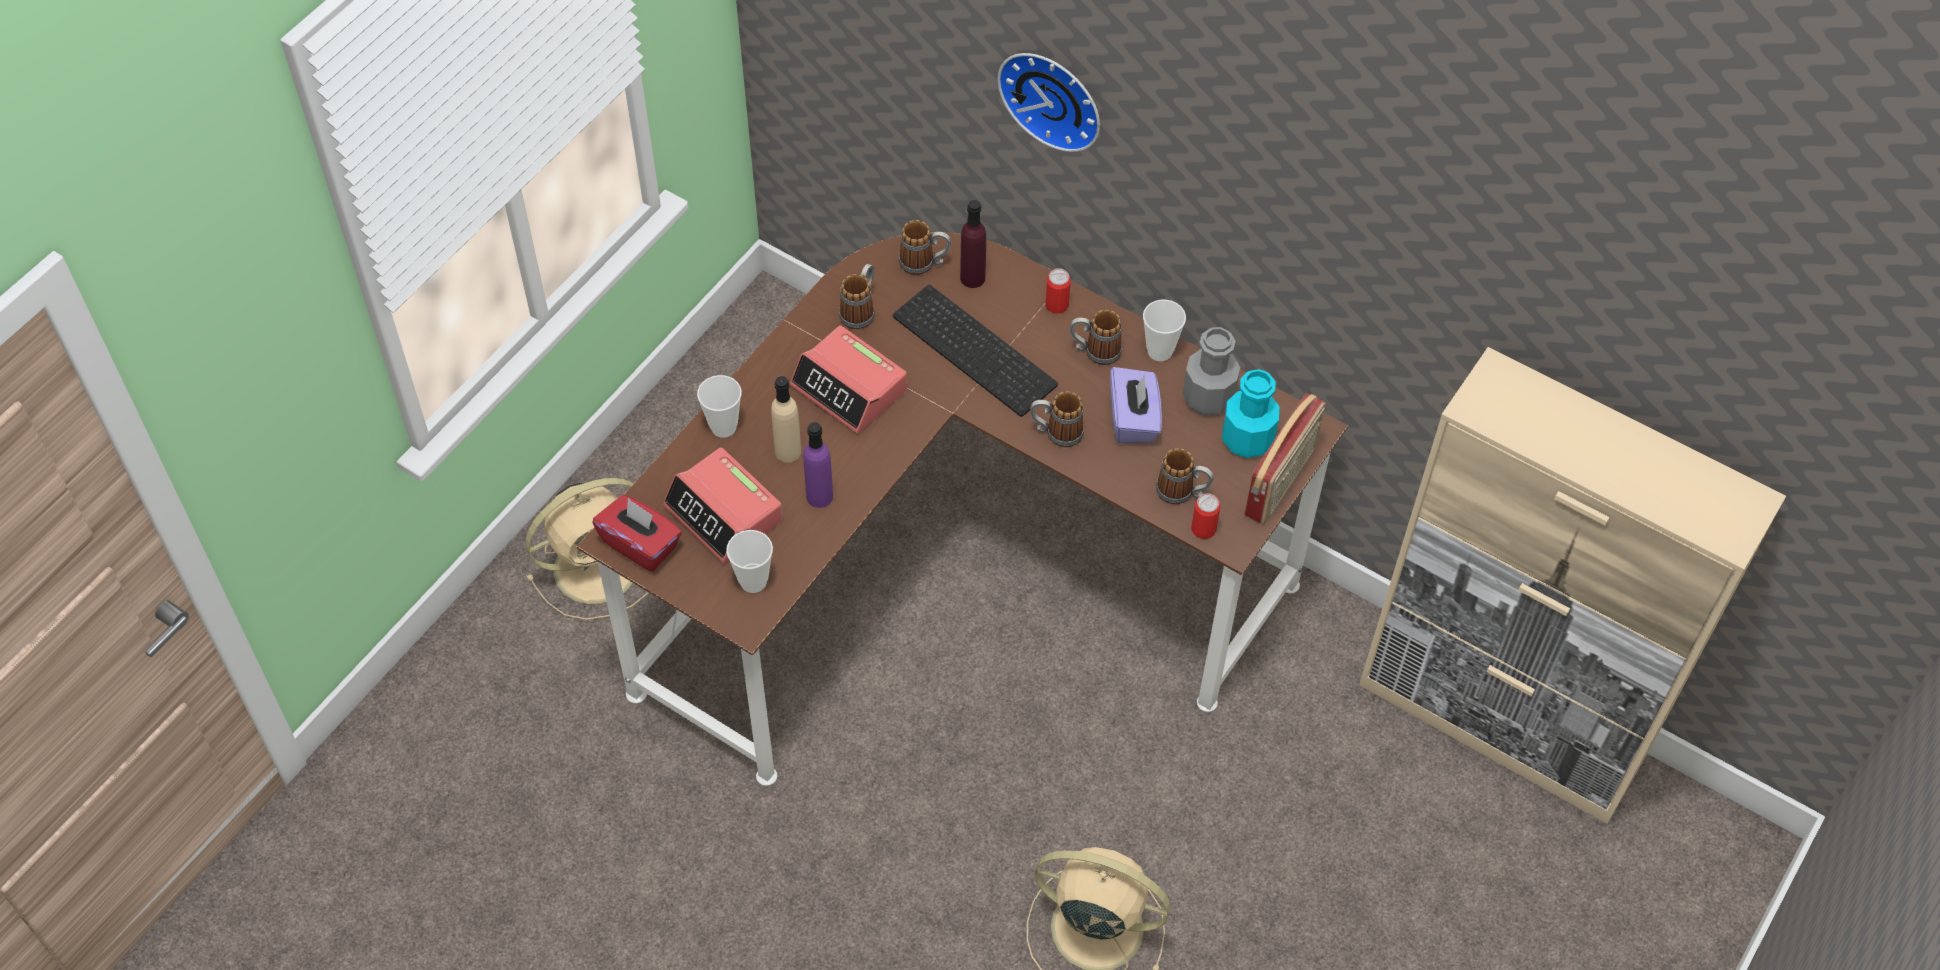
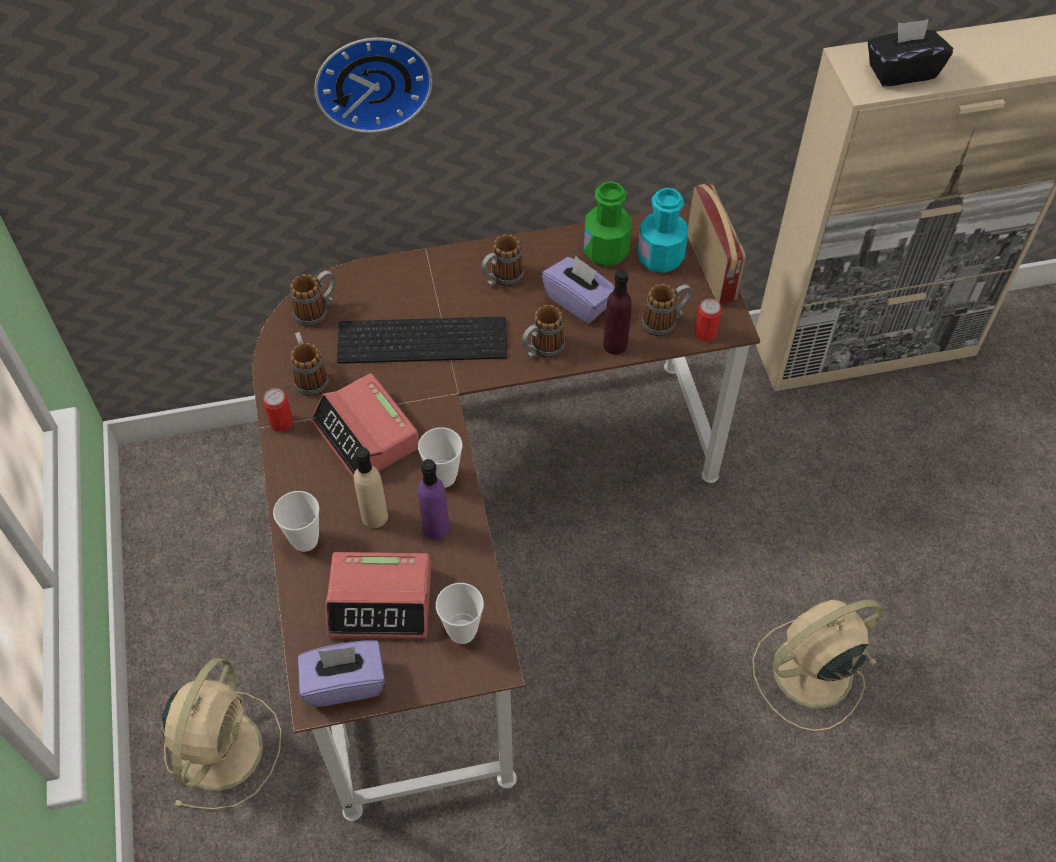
camera: 45 degrees left, 0 degrees up
red tissue box [592,495,682,572] -> purple tissue box [298,640,385,707]
alarm clock [790,325,907,434] -> alarm clock turned 60 degrees clockwise [311,373,419,479]
purple bottle [960,200,986,288] -> purple bottle moved to [603,269,631,355]
can [1045,269,1071,314] -> can moved to [263,388,293,432]
cup [1143,300,1186,361] -> cup moved to [418,427,462,488]
grey bottle [1183,327,1240,415] -> green bottle [584,181,632,267]
none -> black tissue box [868,19,953,87]

